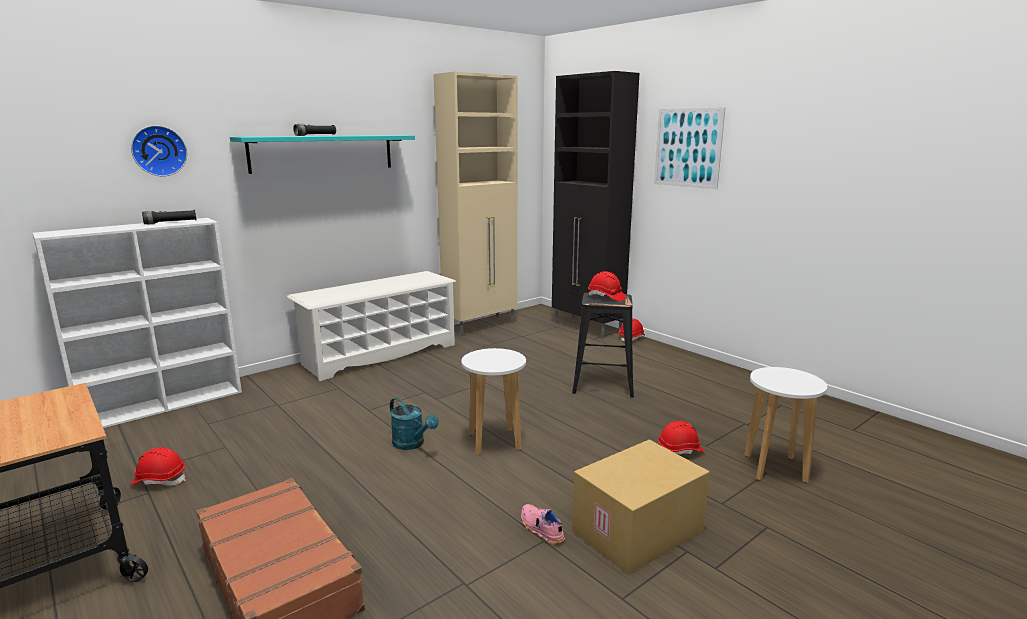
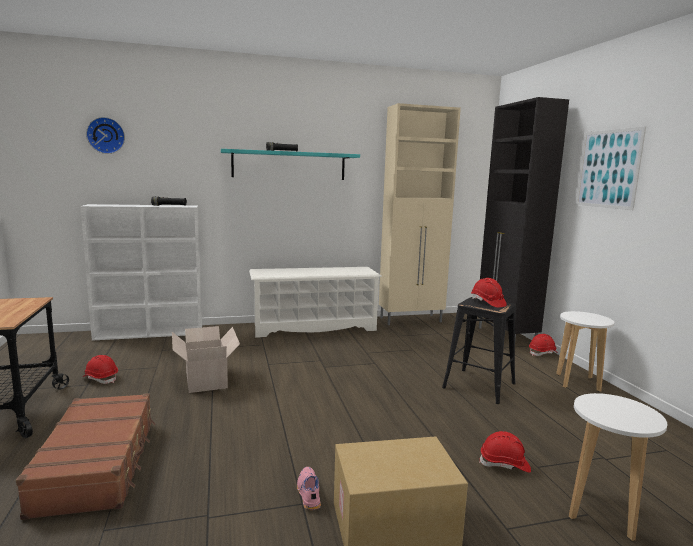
camera: 25 degrees right, 5 degrees down
wall clock [131,125,187,176] -> wall clock moved to [86,117,125,154]
turquoise watering can [390,397,439,450] -> none
white stool [461,348,526,455] -> white stool moved to [556,311,614,392]
none -> cardboard box [172,326,240,393]

